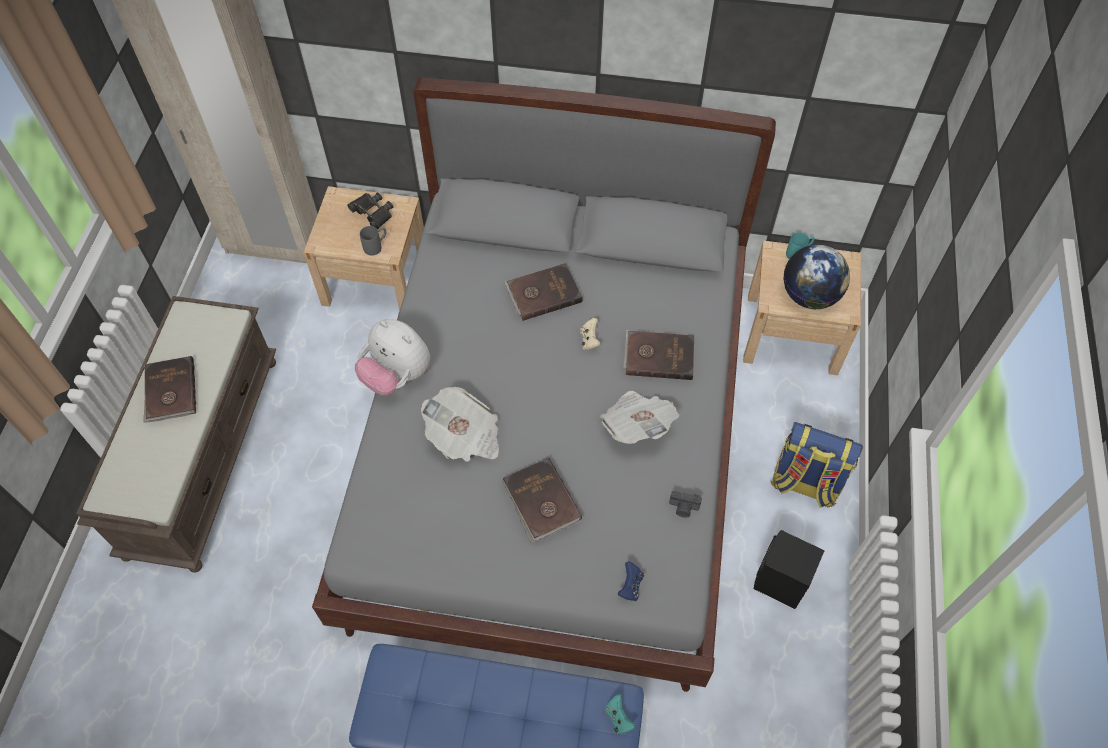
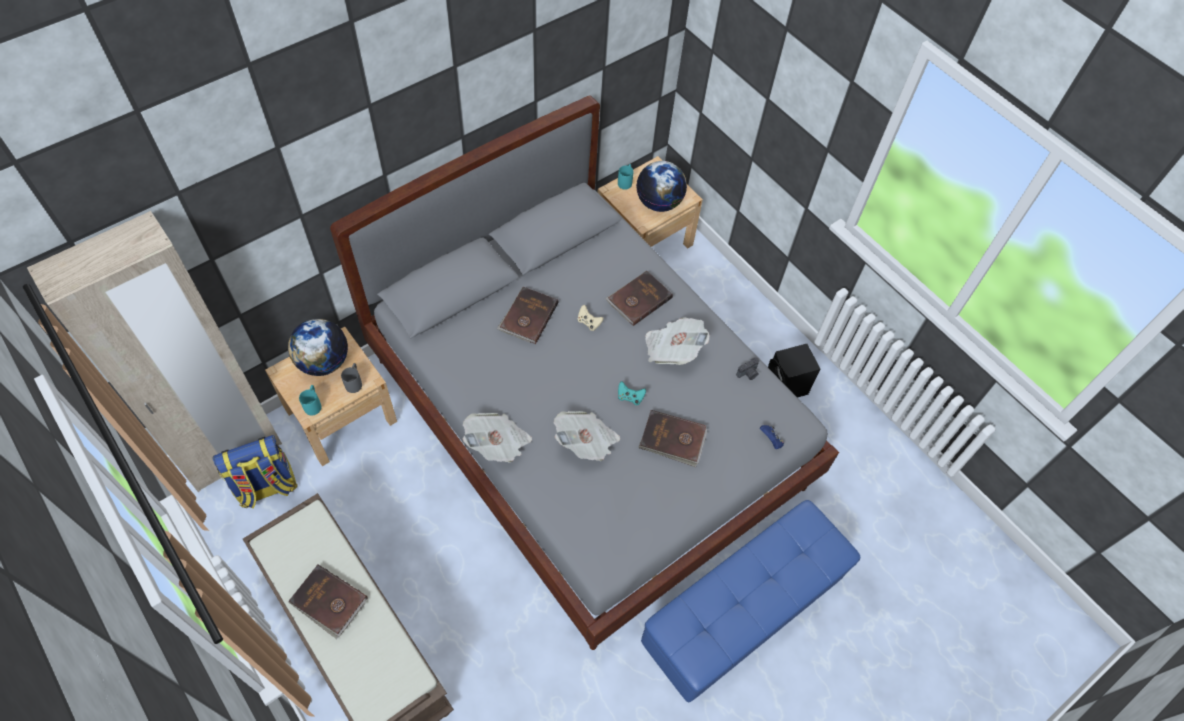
camera: 50 degrees left, 0 degrees up
black binoculars [347,192,393,229] -> globe [288,319,348,376]
plush toy [355,319,430,396] -> newspaper [462,413,532,463]
turquoise game controller [605,694,636,734] -> turquoise game controller moved to [618,381,646,405]
backpack [771,422,863,508] -> backpack moved to [212,435,297,509]
none -> turquoise mug [299,385,321,415]

